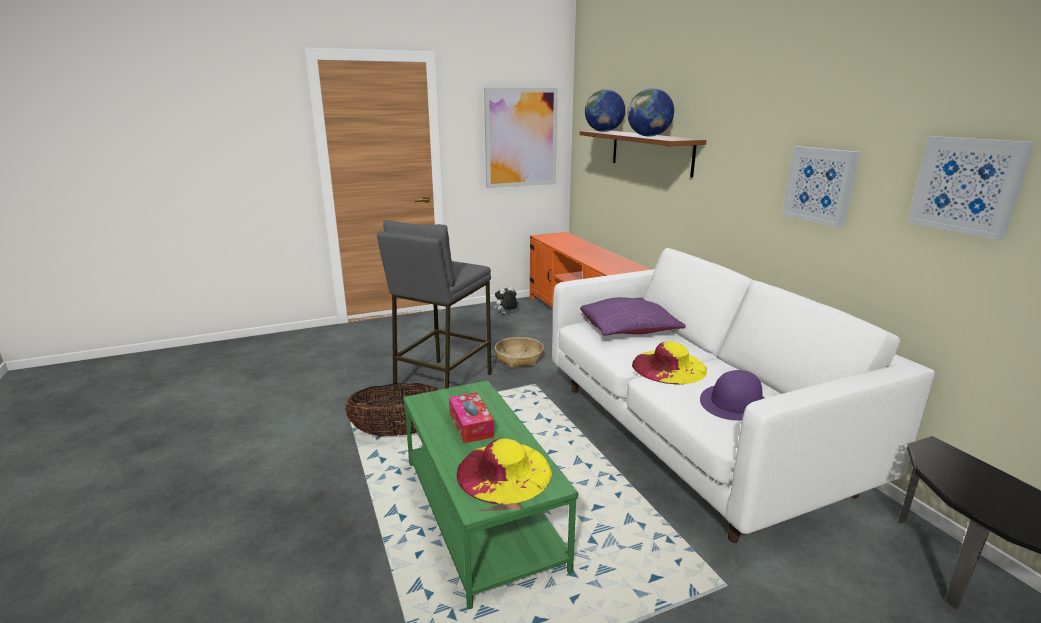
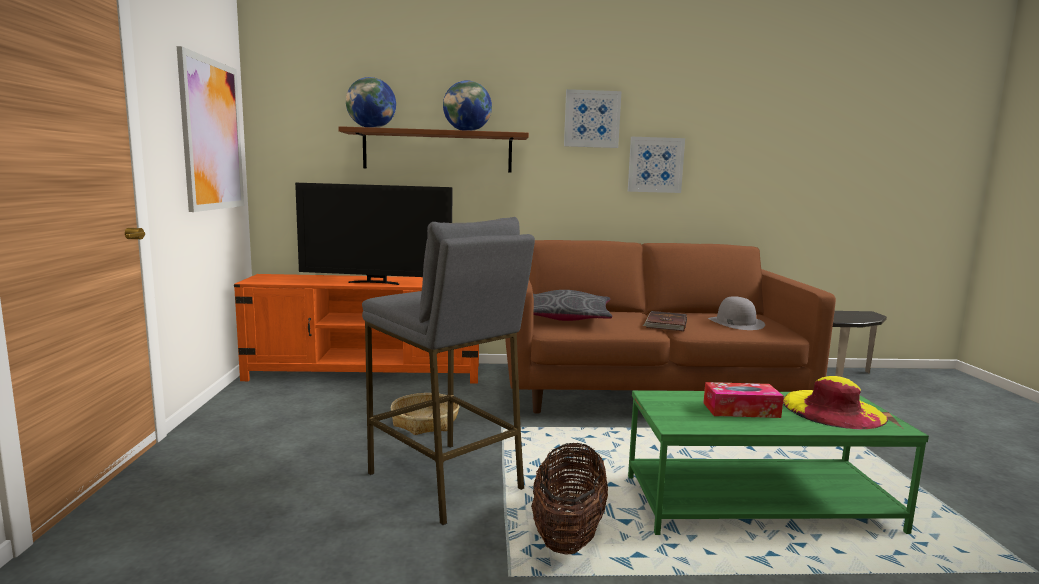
camera: 70 degrees left, 10 degrees down
plush toy [494,286,518,314] -> none
white sofa [552,248,935,543] -> brown sofa [505,240,836,413]
purple pillow [580,297,686,336] -> grey pillow [533,290,612,321]
yellow hat [632,341,707,385] -> brown book [643,311,687,331]
purple hat [700,370,765,421] -> grey hat [708,296,765,330]
picture [908,136,1034,240] -> picture moved to [564,89,622,148]
none -> television [295,183,453,285]

